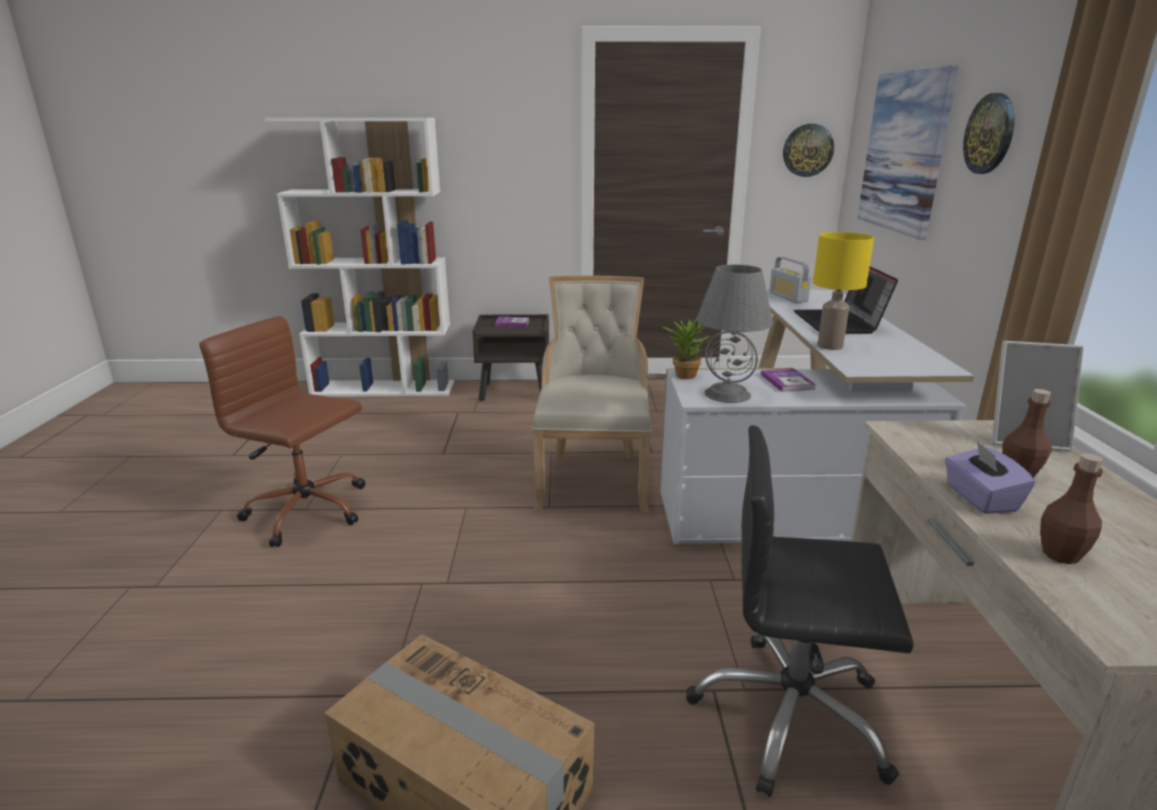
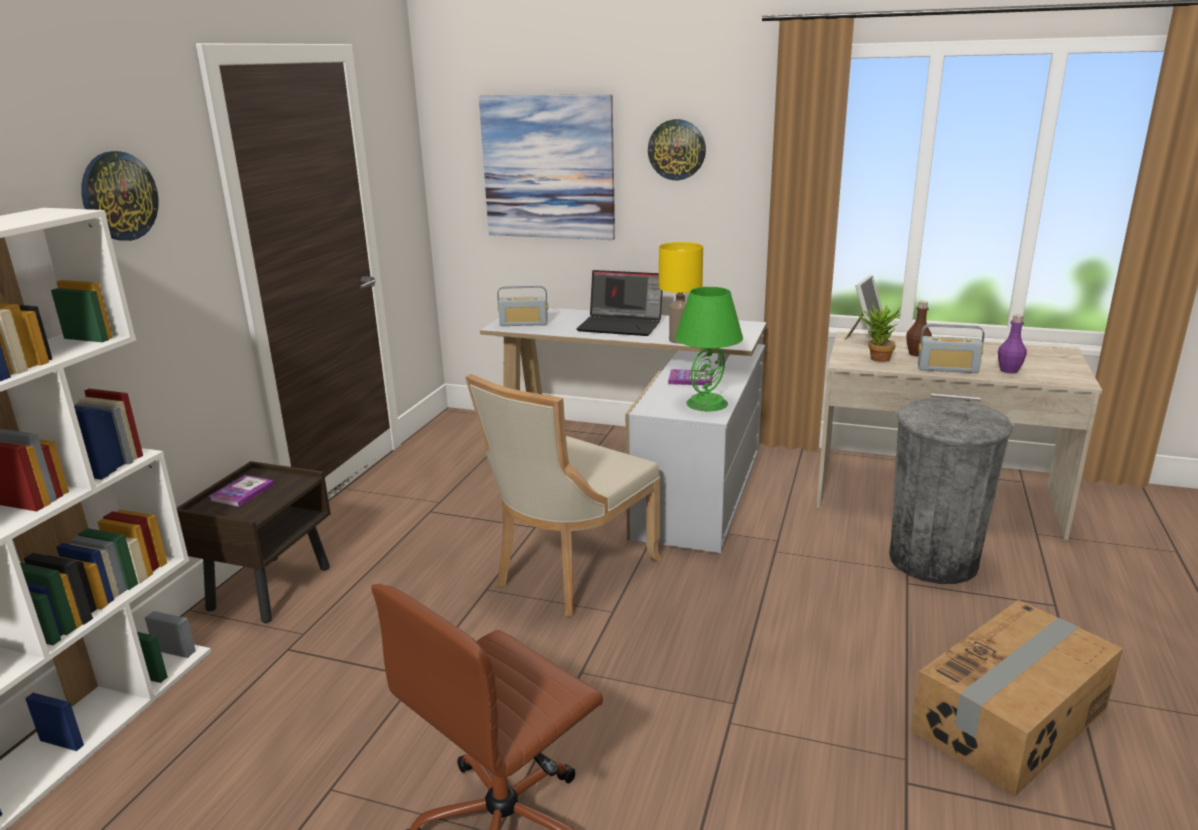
camera: 70 degrees left, 0 degrees up
beige chair [532,276,652,513] -> beige chair turned 75 degrees counterclockwise [465,374,662,617]
potted plant [662,319,709,379] -> potted plant moved to [859,302,901,362]
black office chair [686,425,914,797] -> grey trash can [889,399,1013,584]
grey table lamp [696,264,773,403] -> green table lamp [675,287,743,411]
wall clock [783,124,834,177] -> wall clock moved to [81,151,159,241]
purple tissue box [945,441,1035,514] -> radio [918,324,985,373]
brown bottle [1040,453,1103,564] -> purple bottle [998,314,1027,374]

